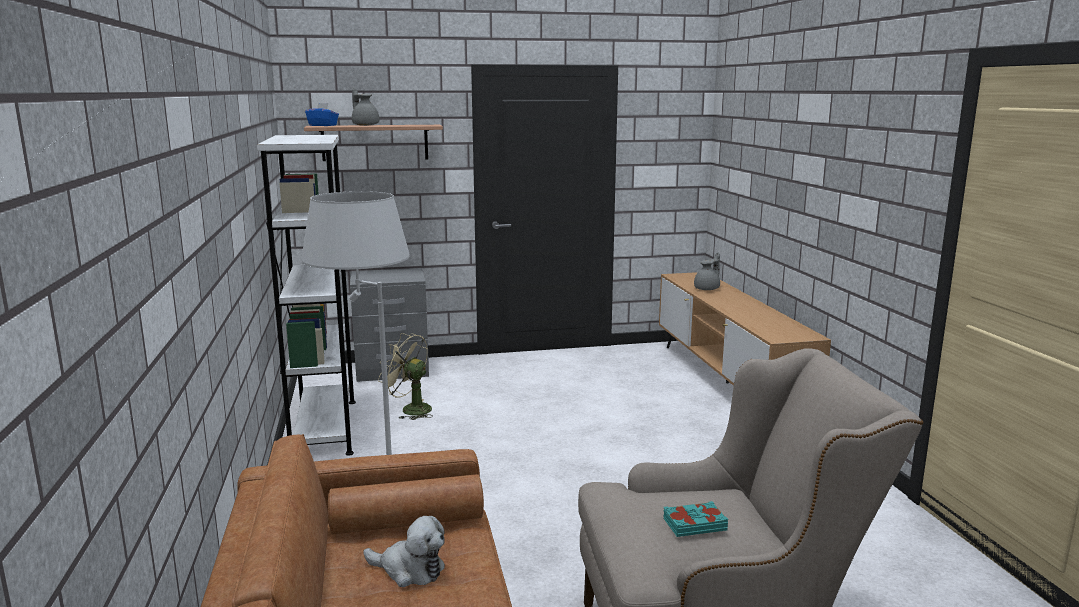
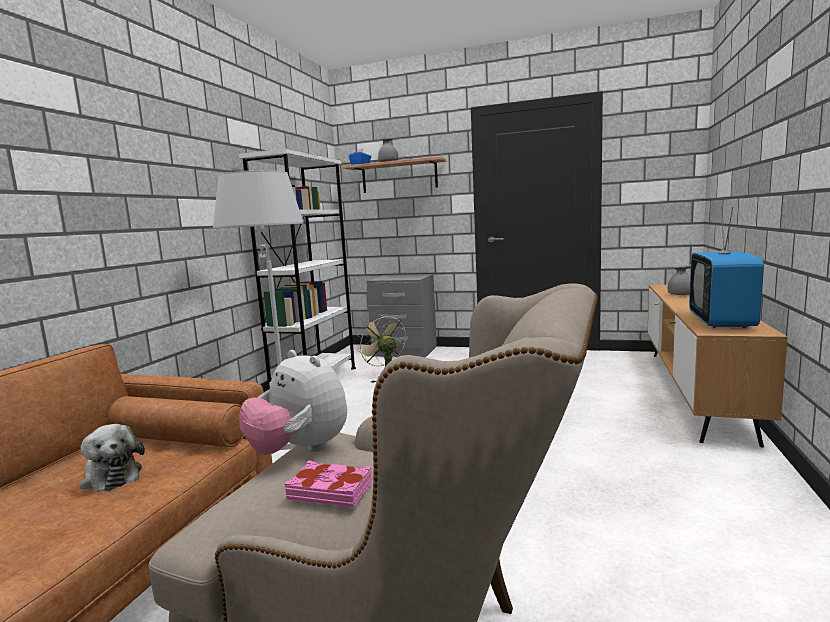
camera: 30 degrees right, 5 degrees down
turquoise book [663,501,728,537] -> pink book [284,460,372,508]
none -> plush toy [239,350,347,455]
none -> television [689,207,764,328]

